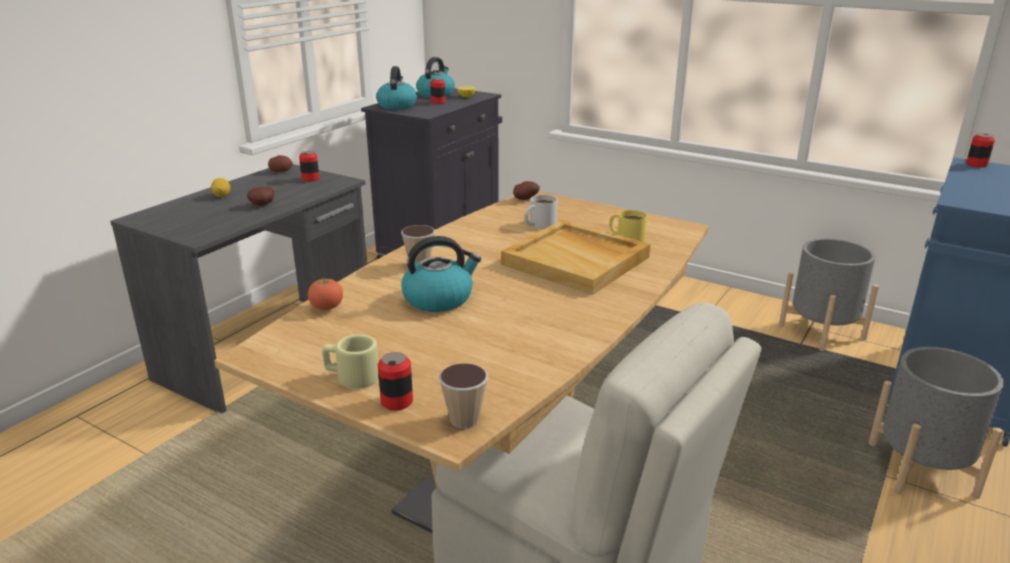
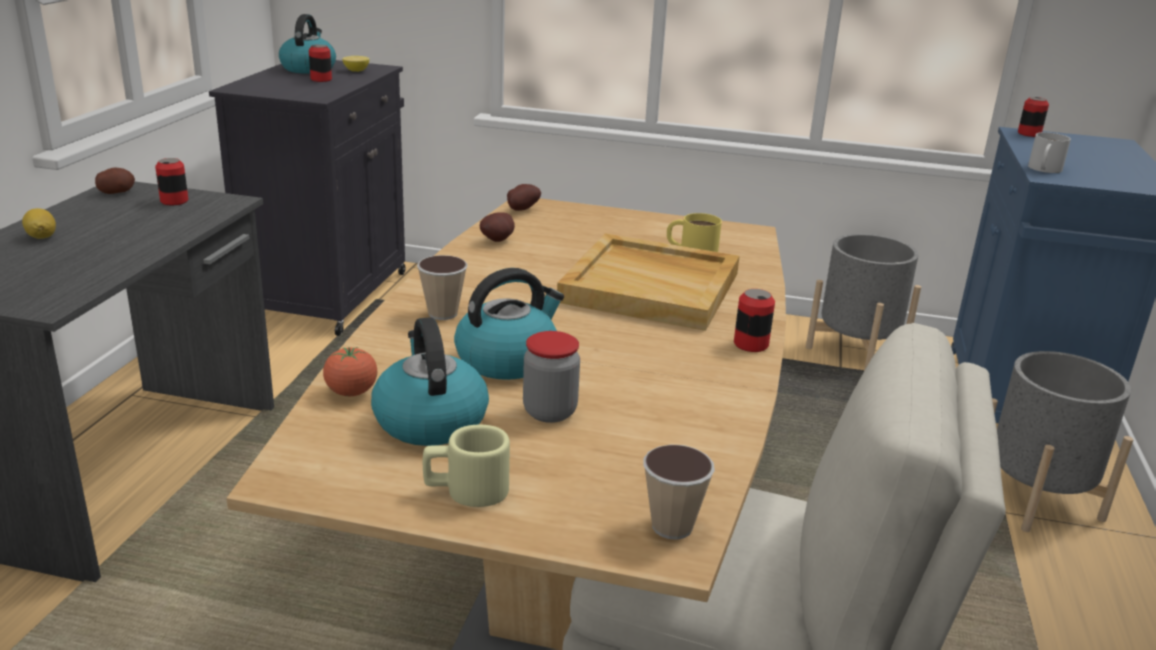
camera: 20 degrees left, 0 degrees up
potato [247,187,274,206] -> potato moved to [480,212,515,242]
kettle [376,66,417,110] -> kettle moved to [371,317,489,446]
can [378,352,413,411] -> can moved to [734,289,775,352]
white mug [524,195,558,229] -> white mug moved to [1028,132,1071,173]
none -> jar [523,331,580,423]

